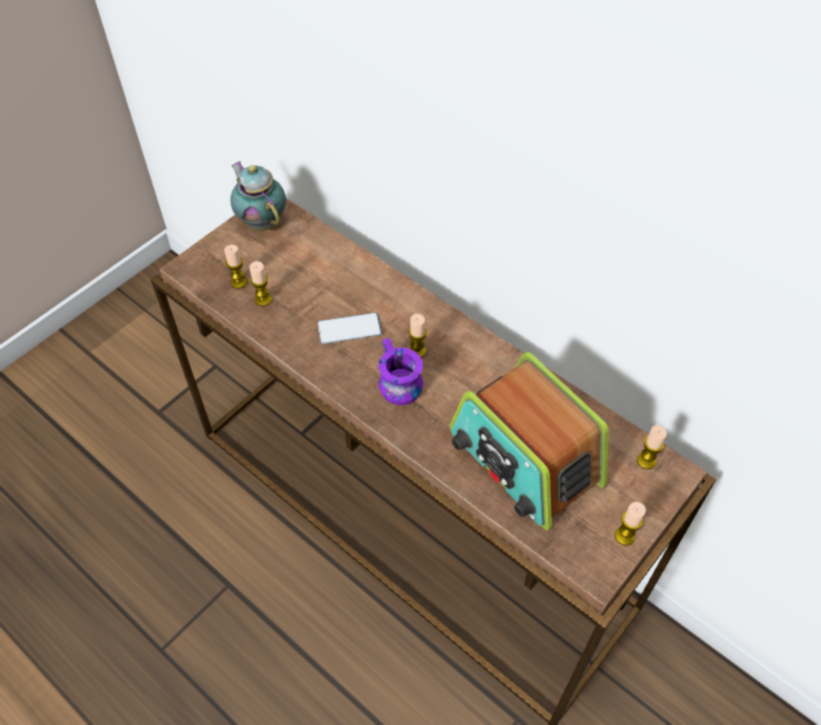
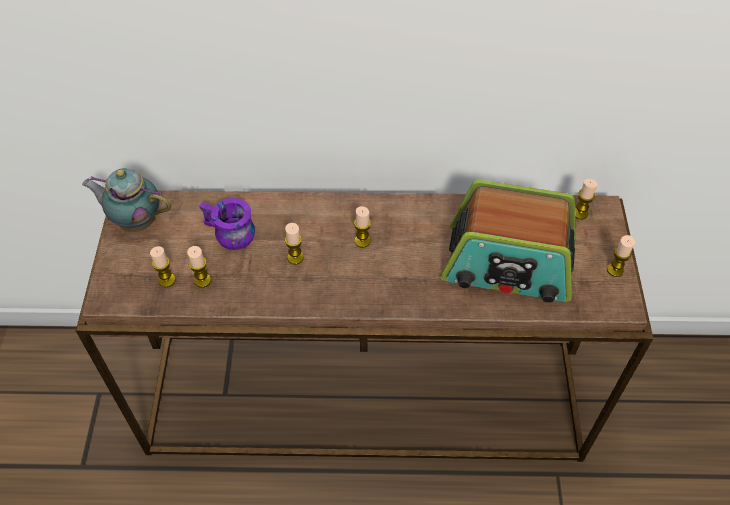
camera: 40 degrees left, 0 degrees up
phone [317,313,382,344] -> candle [285,223,304,264]
purple mug [379,338,423,405] -> purple mug moved to [199,198,255,250]

